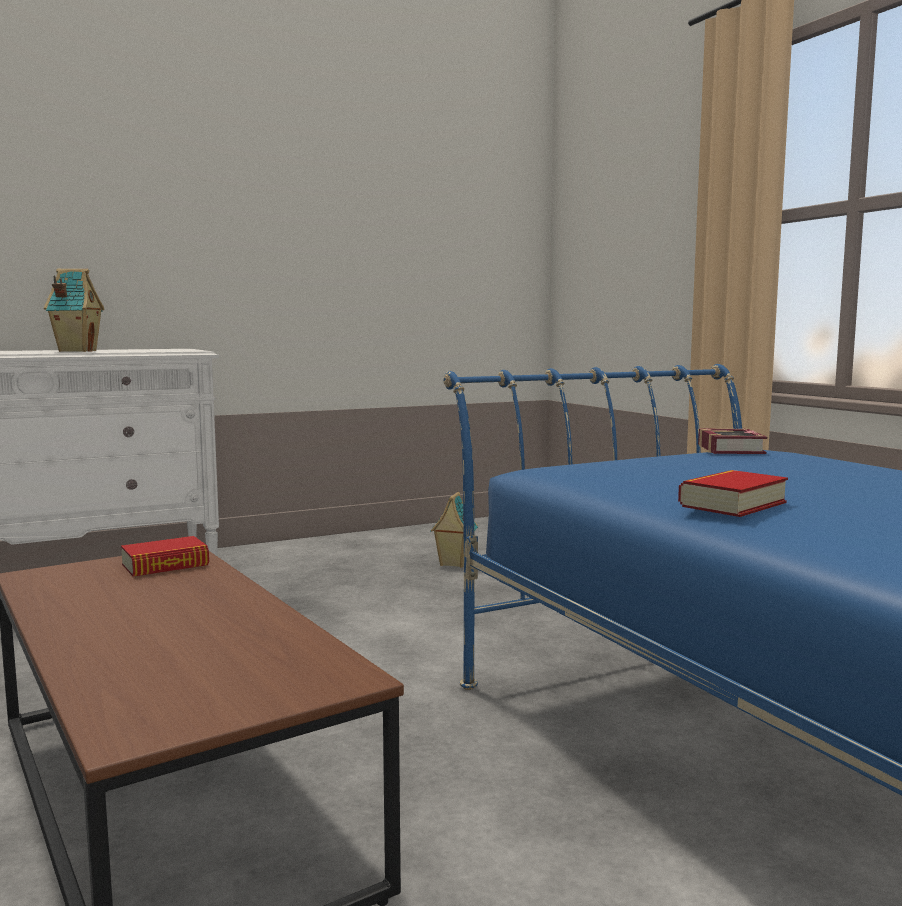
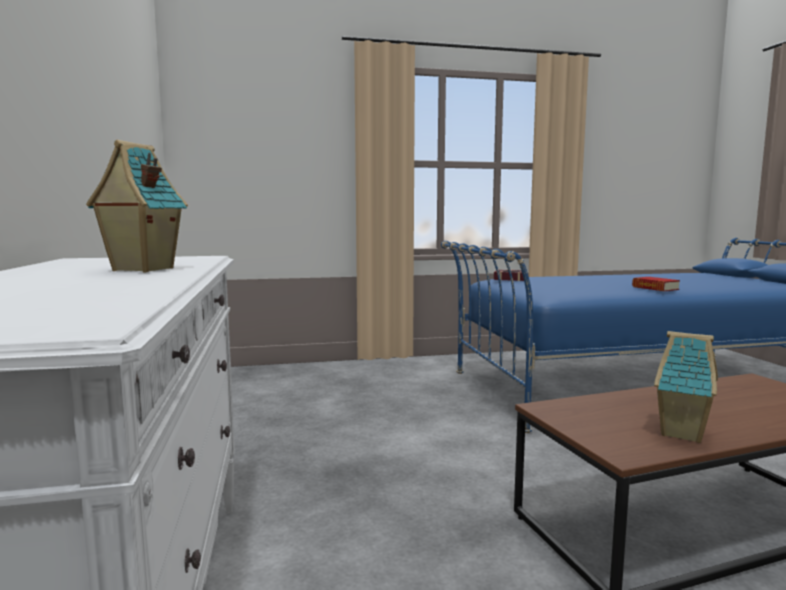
camera: 75 degrees left, 0 degrees up
book [121,536,209,577] -> none
toy house [430,492,478,568] -> toy house moved to [654,331,718,443]

